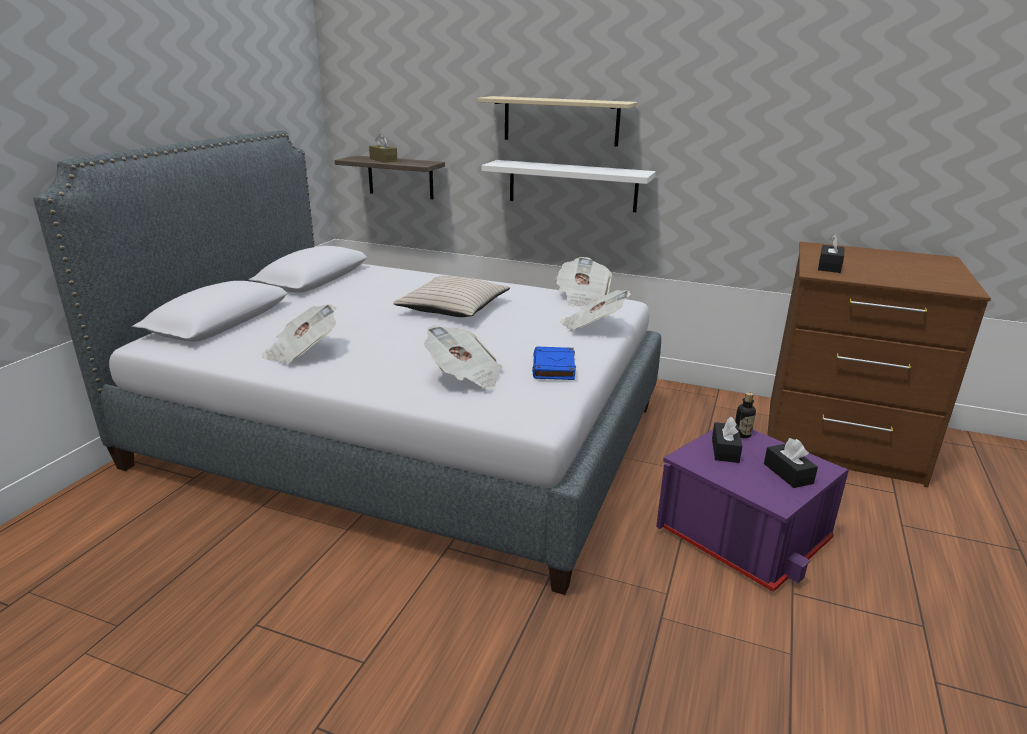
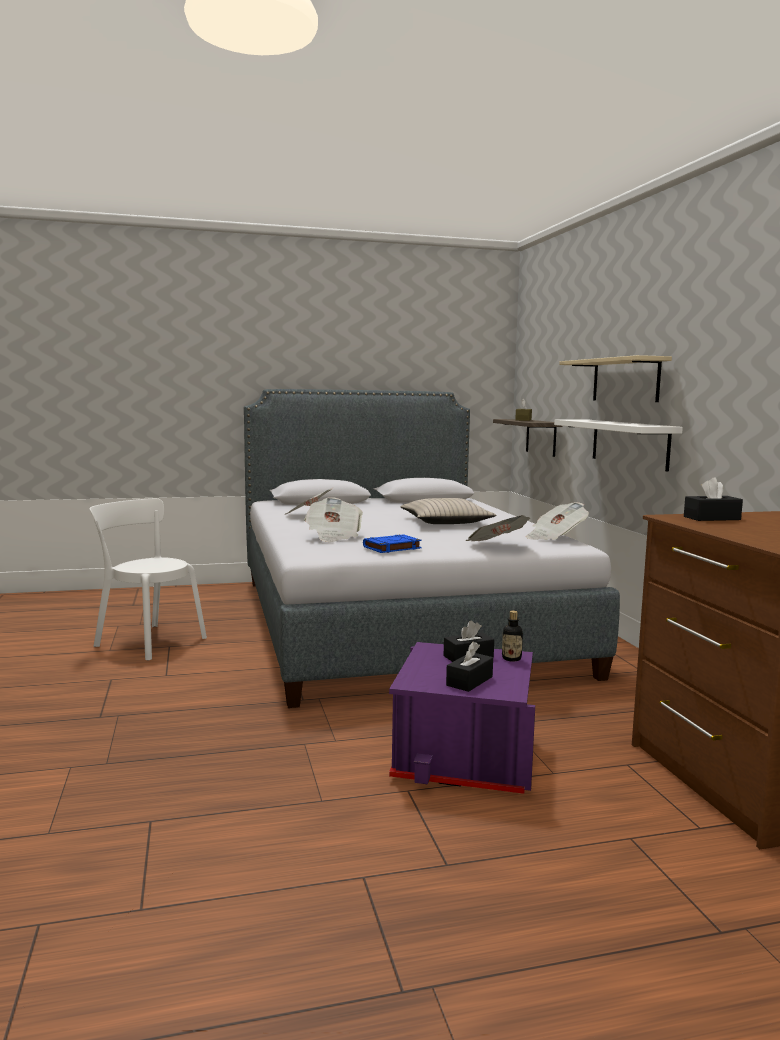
camera: 55 degrees right, 15 degrees down
none -> white chair [89,498,207,661]

